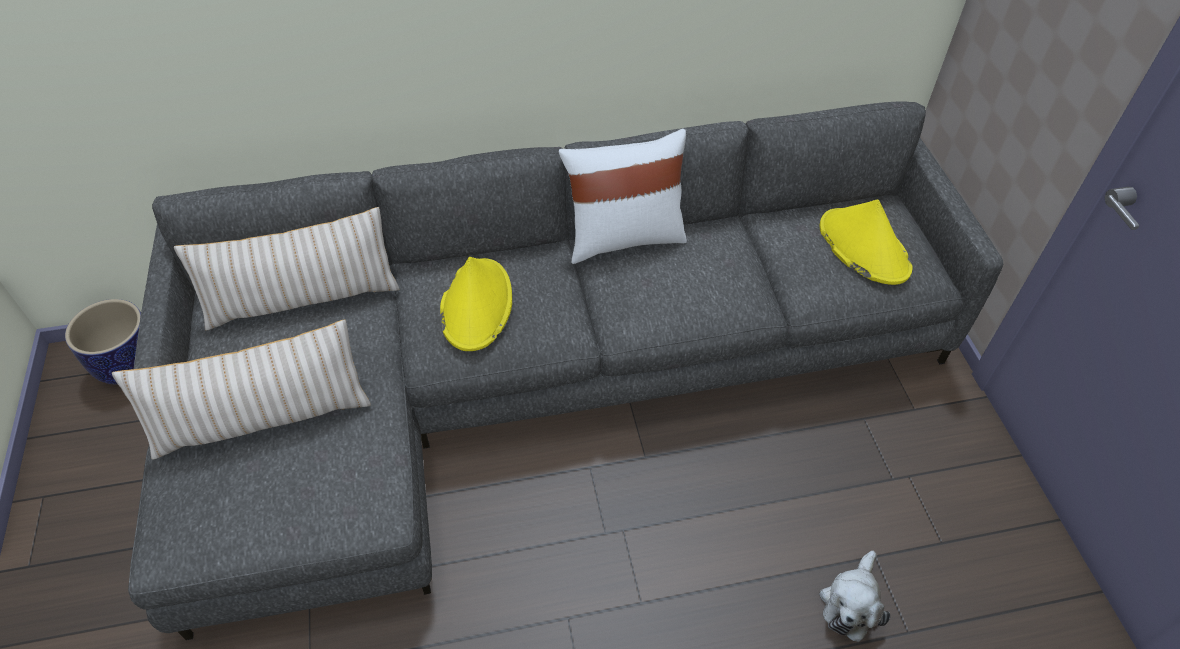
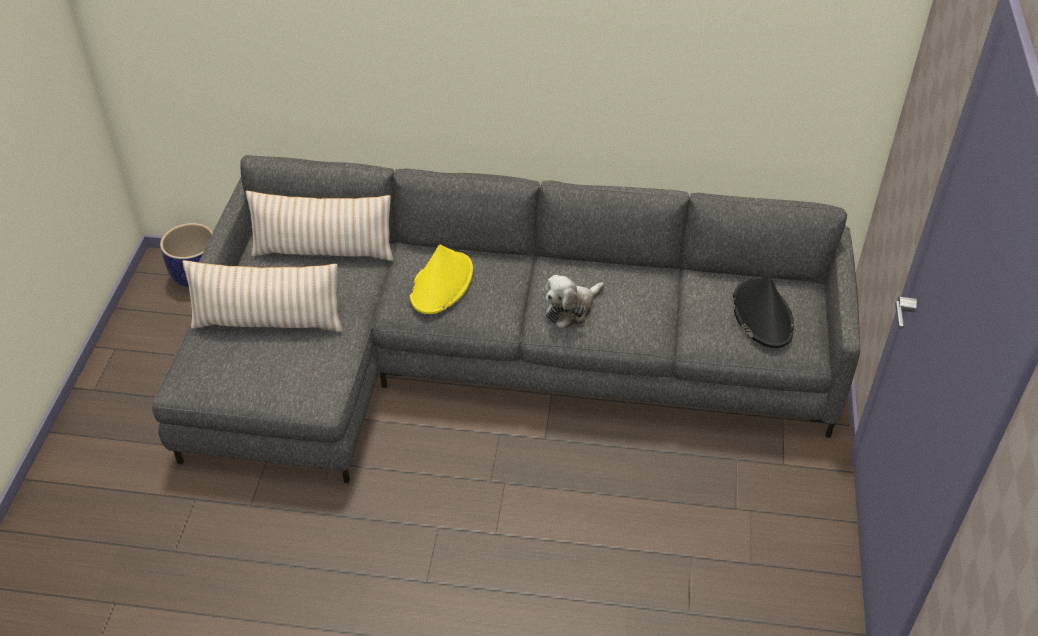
camera: 20 degrees right, 5 degrees down
white pillow [559,129,687,264] -> none
plush toy [819,551,891,642] -> plush toy moved to [545,275,604,329]
yellow hat [820,200,912,285] -> black hat [733,276,794,348]

